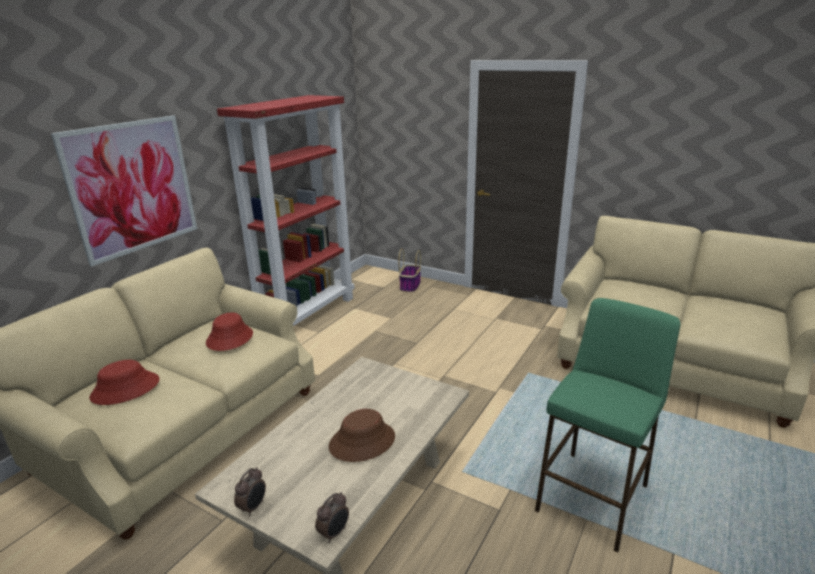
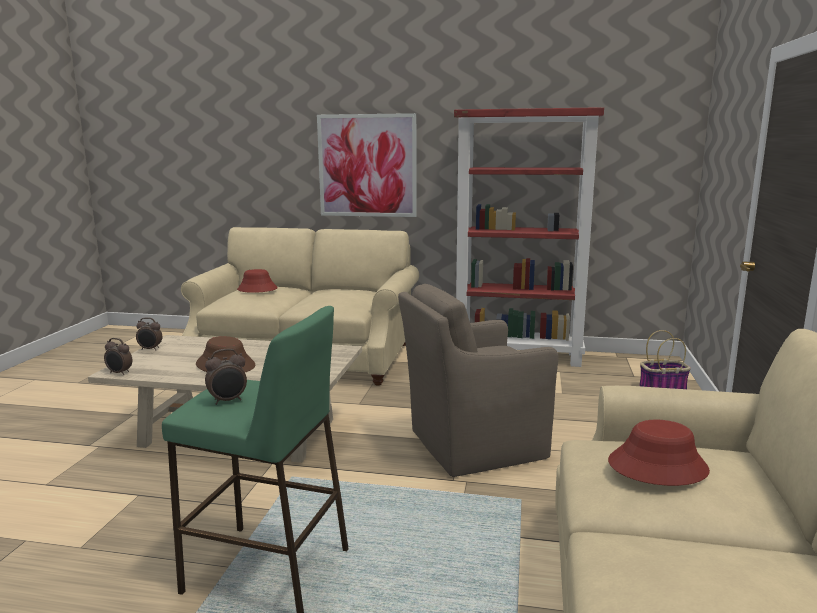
camera: 70 degrees right, 10 degrees down
red hat [206,312,253,351] -> red hat moved to [608,420,710,486]
none -> alarm clock [205,349,247,405]
none -> brown armchair [398,284,558,477]

